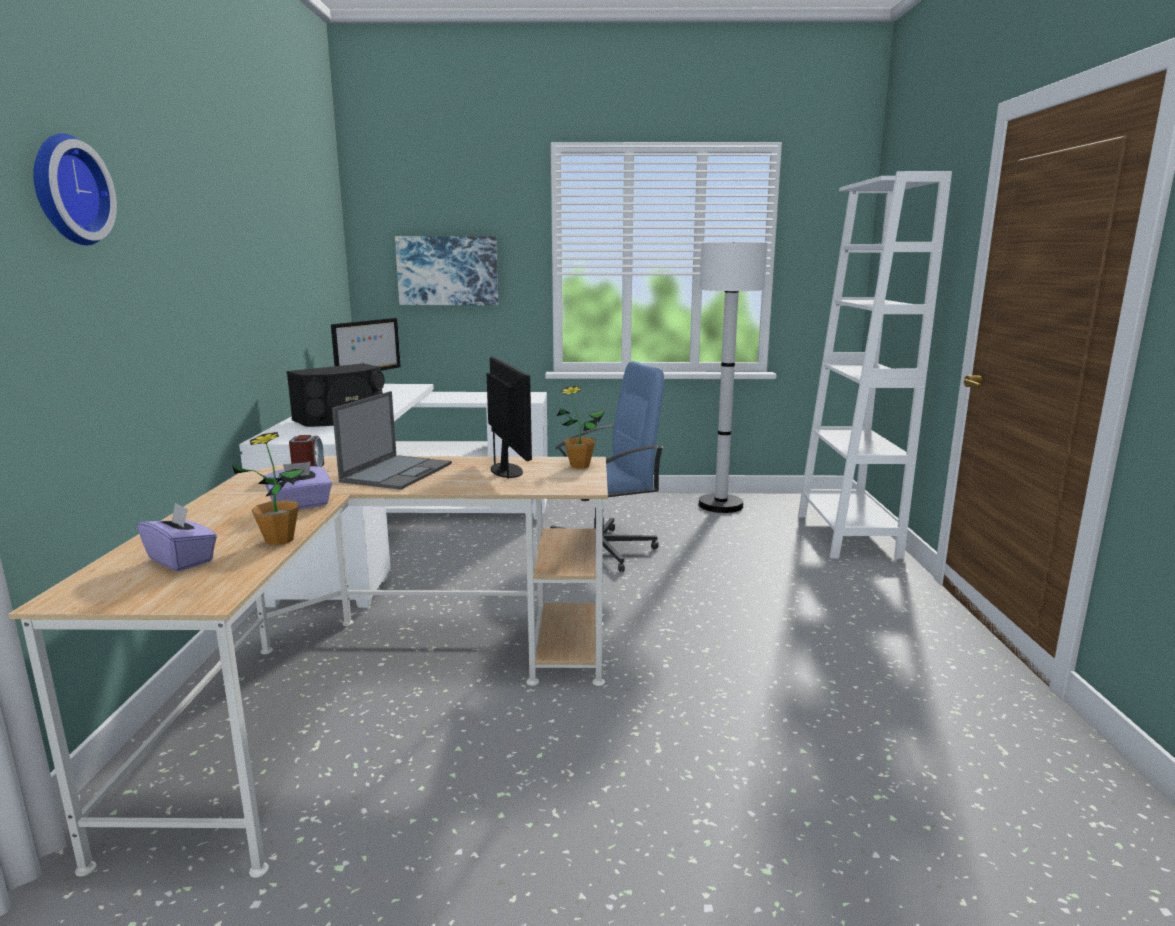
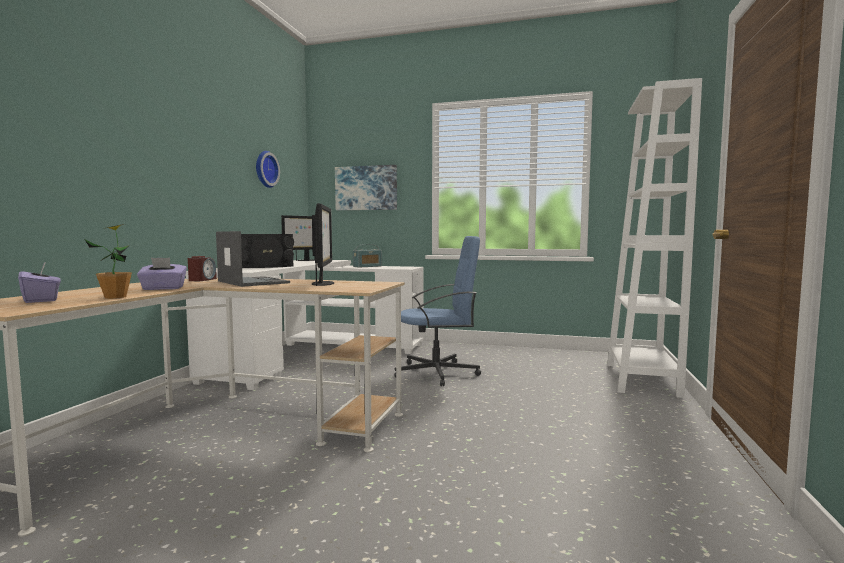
camera: 15 degrees right, 10 degrees down
wall clock [33,133,117,245] -> wall clock moved to [256,151,280,188]
laptop [332,391,452,490] -> laptop turned 75 degrees counterclockwise [216,231,290,287]
potted plant [557,386,605,469] -> none
white floor lamp [699,242,768,513] -> none
none -> radio [353,244,382,268]

